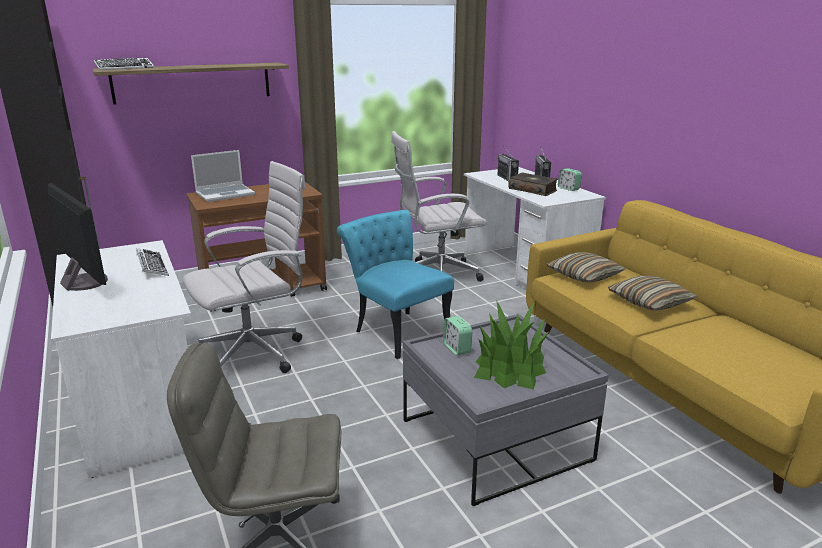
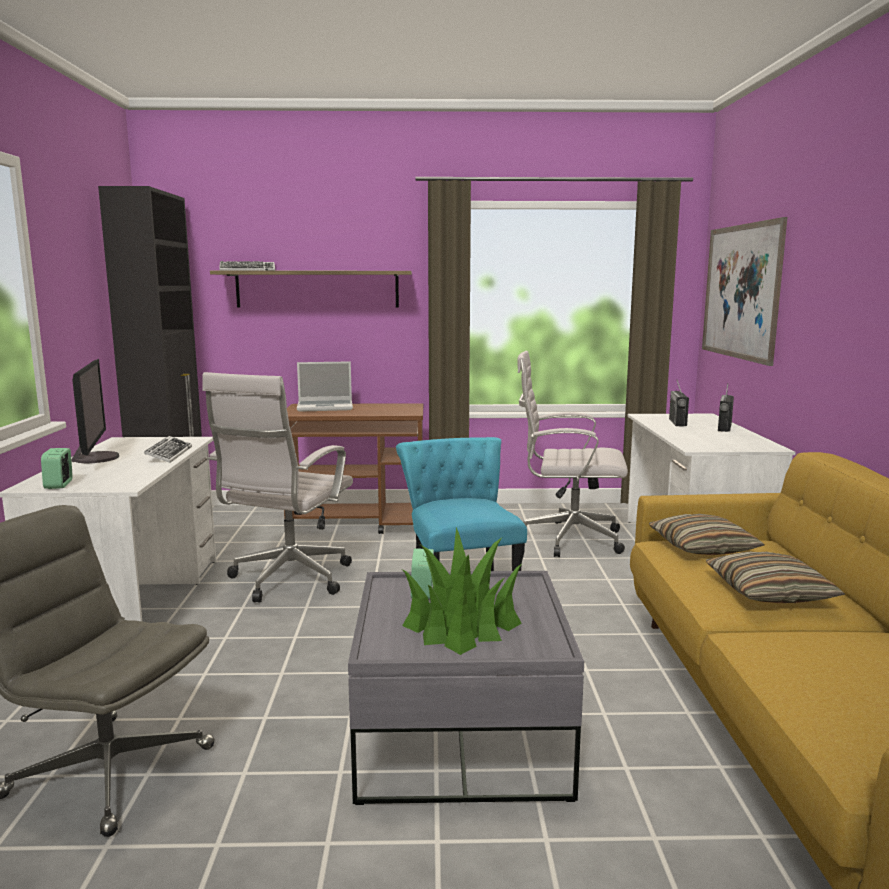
camera: 25 degrees right, 10 degrees down
white office chair [183,161,306,373] -> white office chair turned 120 degrees clockwise [202,372,353,603]
book [508,173,558,196] -> none
alarm clock [558,168,582,191] -> alarm clock moved to [41,448,73,489]
none -> picture [702,217,787,366]

